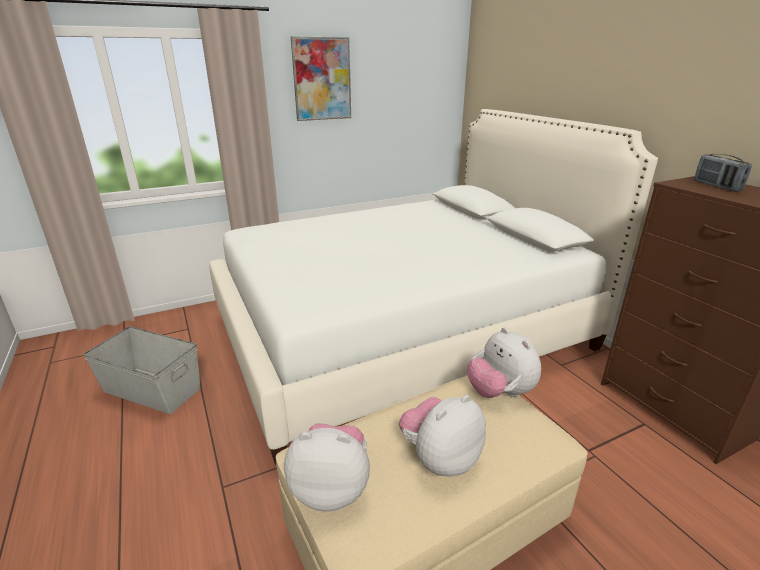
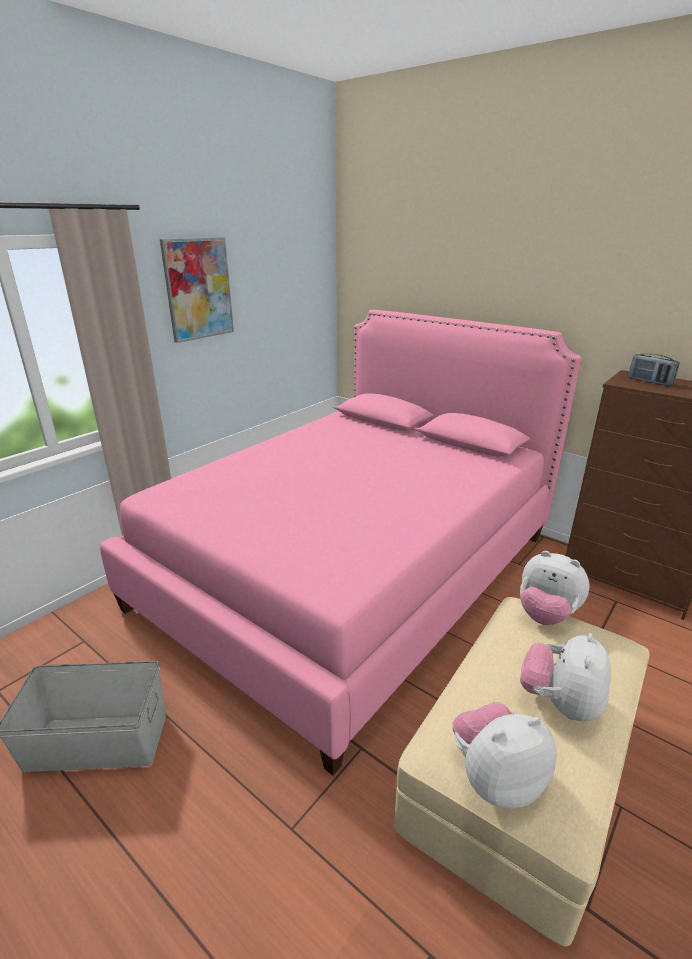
camera: 25 degrees left, 0 degrees up
white bed [209,109,658,465] -> pink bed [100,310,582,775]

